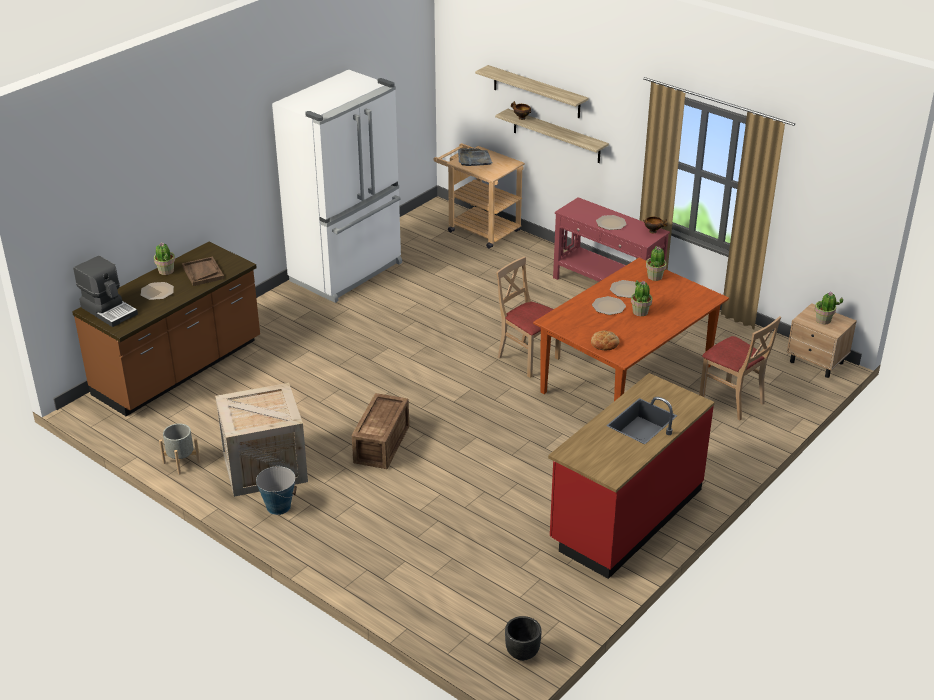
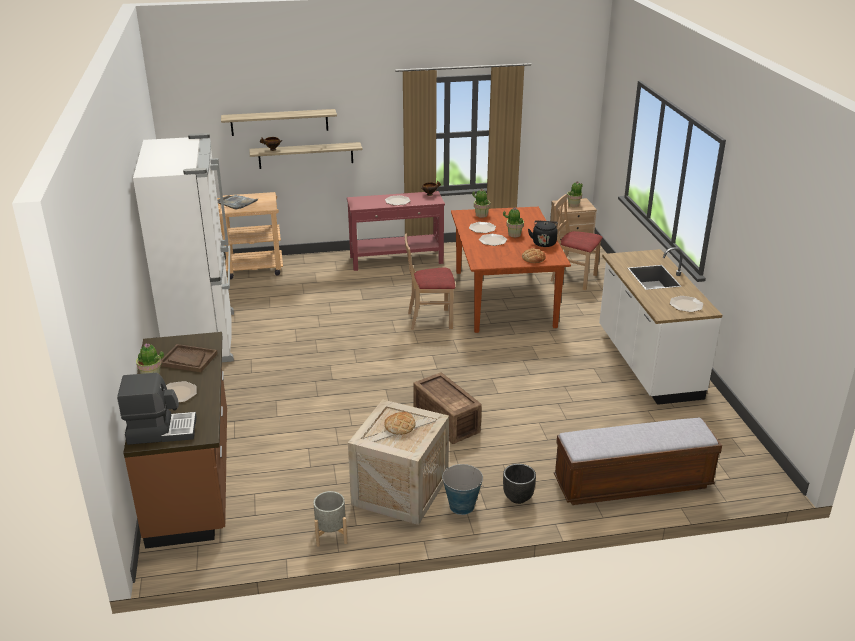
camera: 50 degrees left, 5 degrees down
black planter [505,616,542,661] -> black planter moved to [503,464,536,504]
red counter [548,373,715,579] -> white counter [599,247,722,405]
beige chair [699,316,781,420] -> beige chair turned 150 degrees counterclockwise [551,194,603,290]
none -> bread [384,412,416,435]
none -> black kettle [528,220,558,247]
none -> bench [554,418,722,505]
none -> plate [670,296,703,312]

